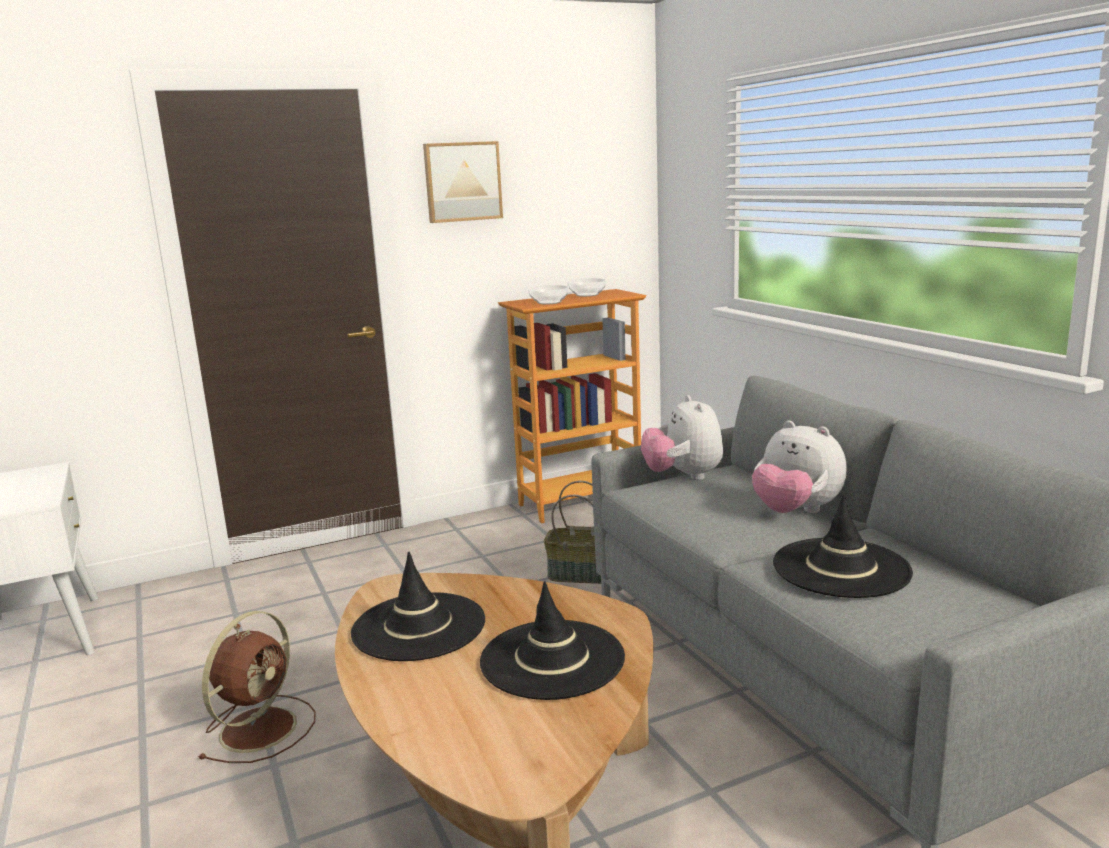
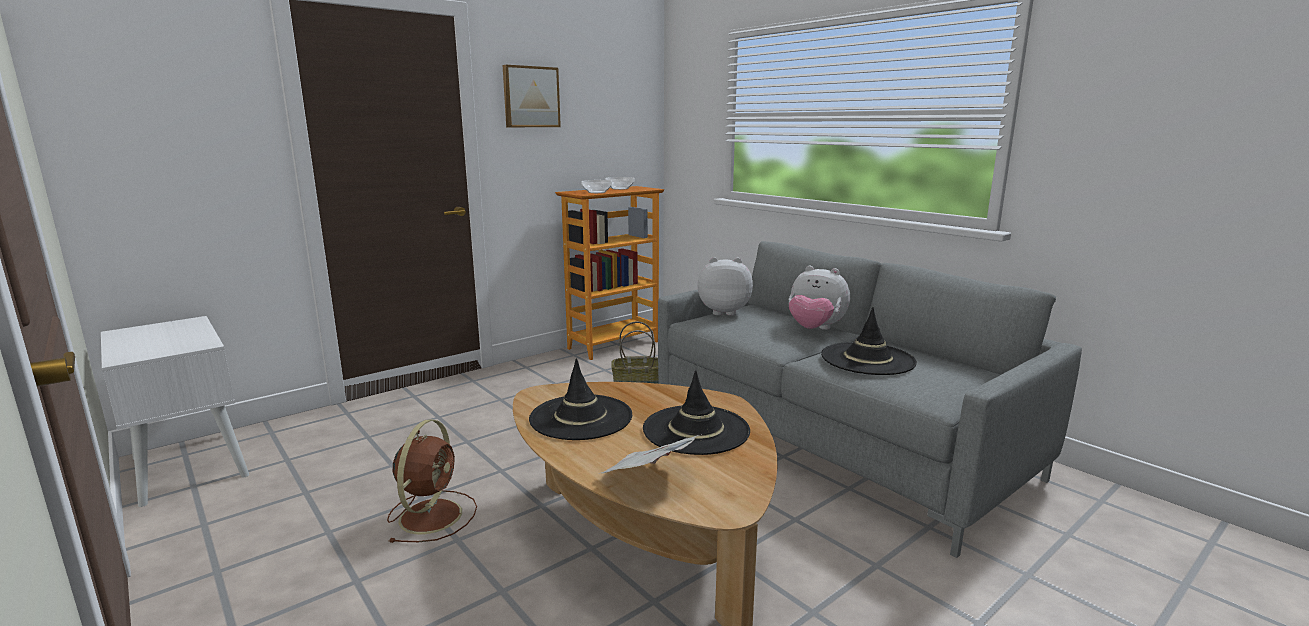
camera: 15 degrees left, 0 degrees up
plush toy [641,395,723,480] -> plush toy turned 120 degrees clockwise [698,257,753,315]
none -> newspaper [599,434,702,474]

